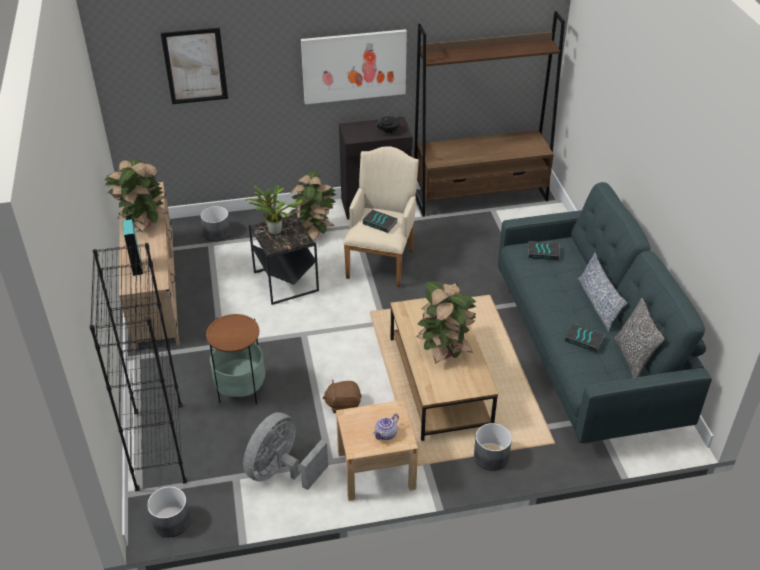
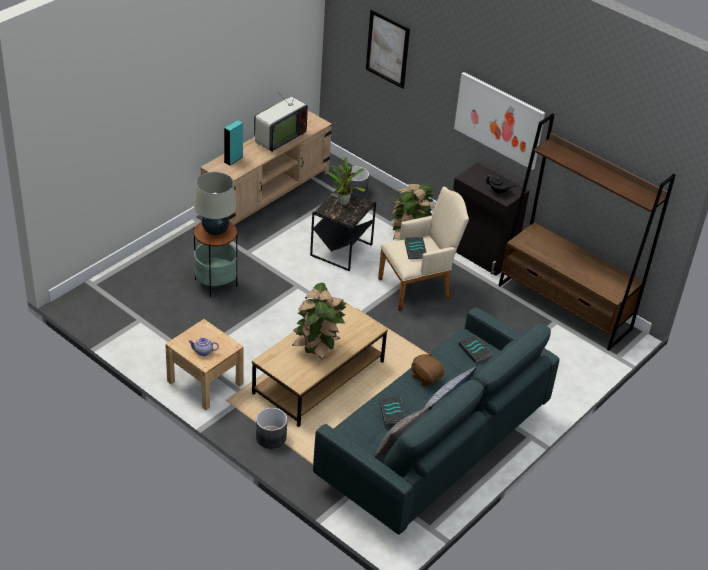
camera: 50 degrees right, 0 degrees up
black bookcase [89,243,187,491] -> none
potted plant [105,160,168,232] -> television [254,78,308,152]
grey planter [147,486,190,537] -> none
grey fan [243,412,328,490] -> none
brown plush toy [322,380,362,413] -> brown plush toy moved to [411,352,444,387]
none -> beige table lamp [194,172,237,235]

